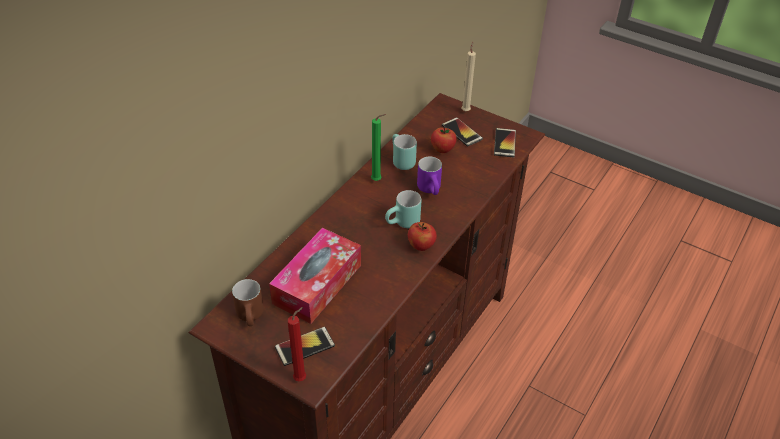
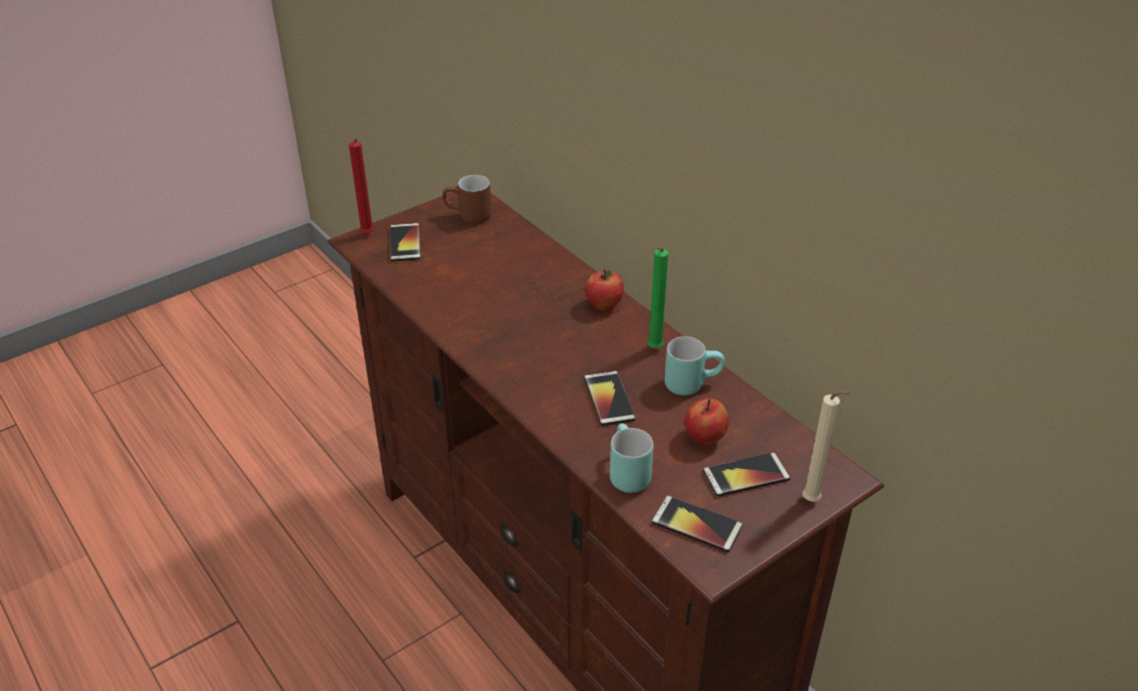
camera: 110 degrees right, 5 degrees down
tissue box [269,228,361,324] -> none
turquoise mug [385,190,421,228] -> turquoise mug moved to [610,424,654,493]
apple [408,222,437,251] -> apple moved to [585,269,624,311]
purple mug [417,157,442,195] -> phone [584,371,636,426]

